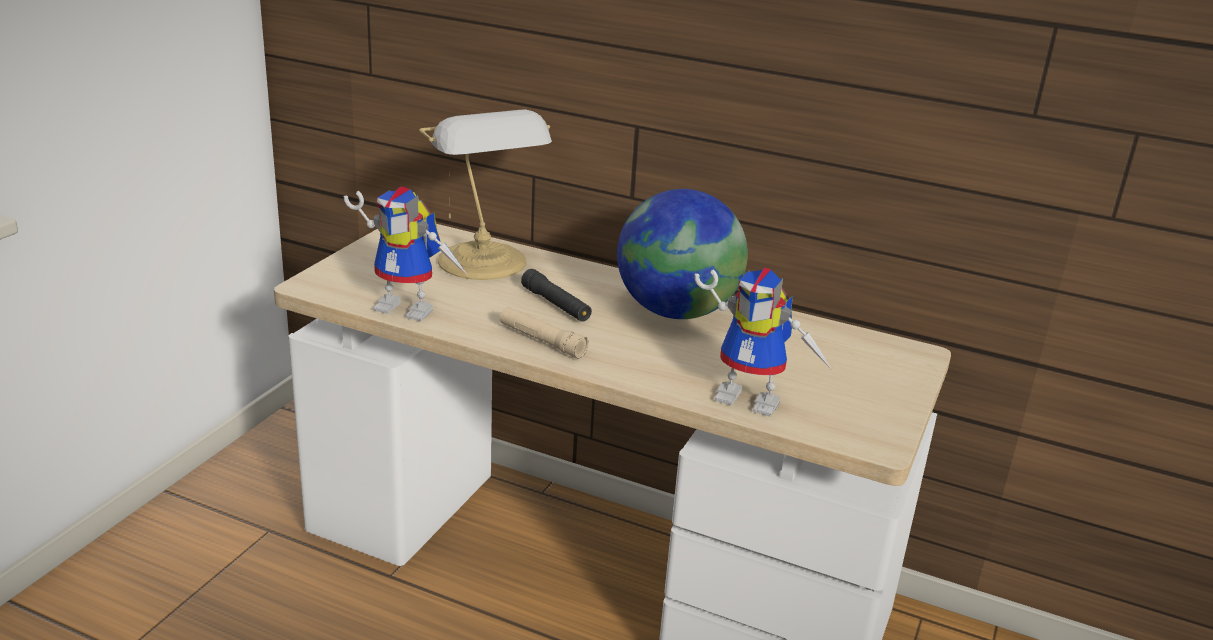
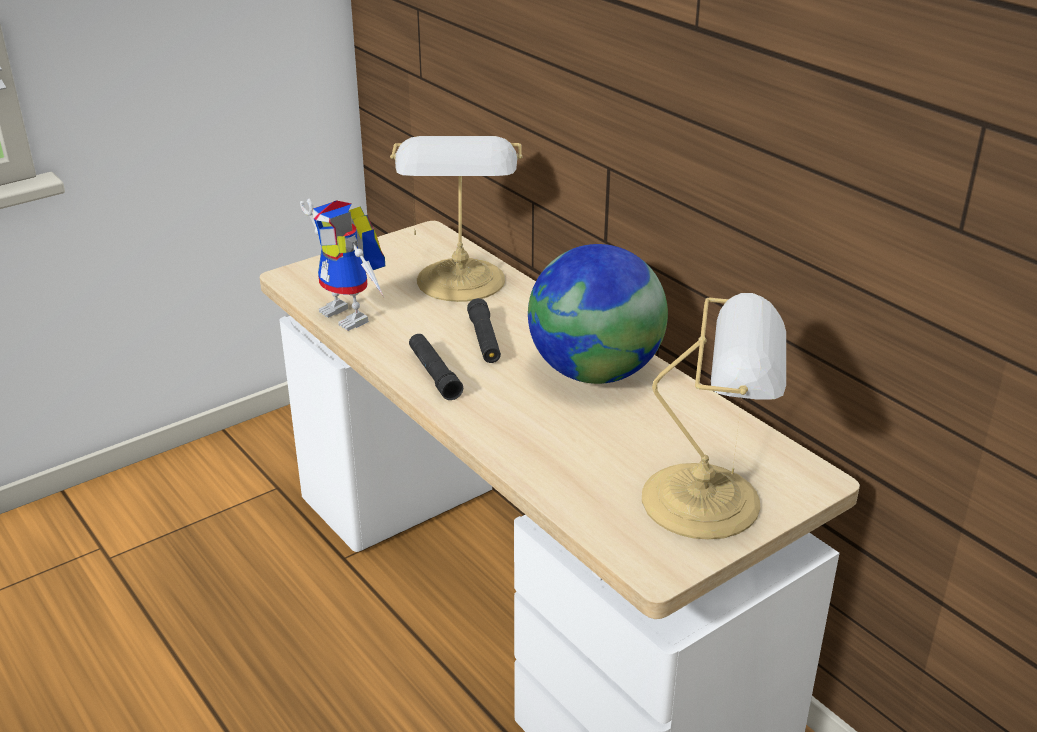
camera: 30 degrees right, 5 degrees up
beige flashlight [499,307,589,359] -> black flashlight [409,334,463,400]
toy robot [694,268,833,417] -> none
none -> table lamp [642,293,786,540]

